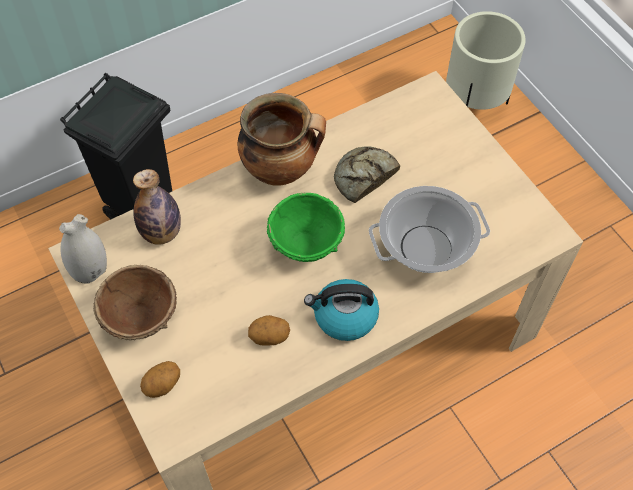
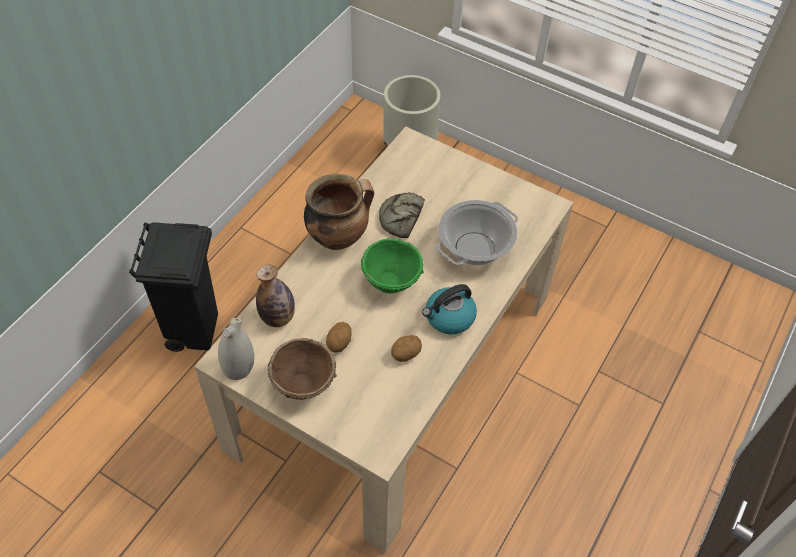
camera: 30 degrees left, 5 degrees down
potato [140,361,180,398] -> potato moved to [326,322,352,353]

